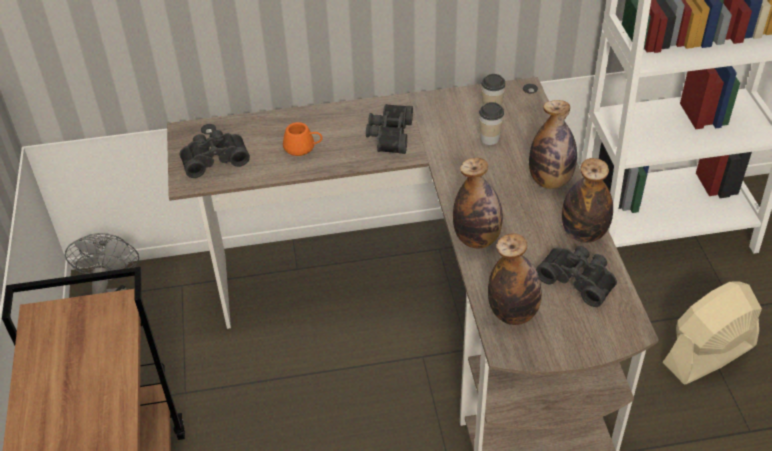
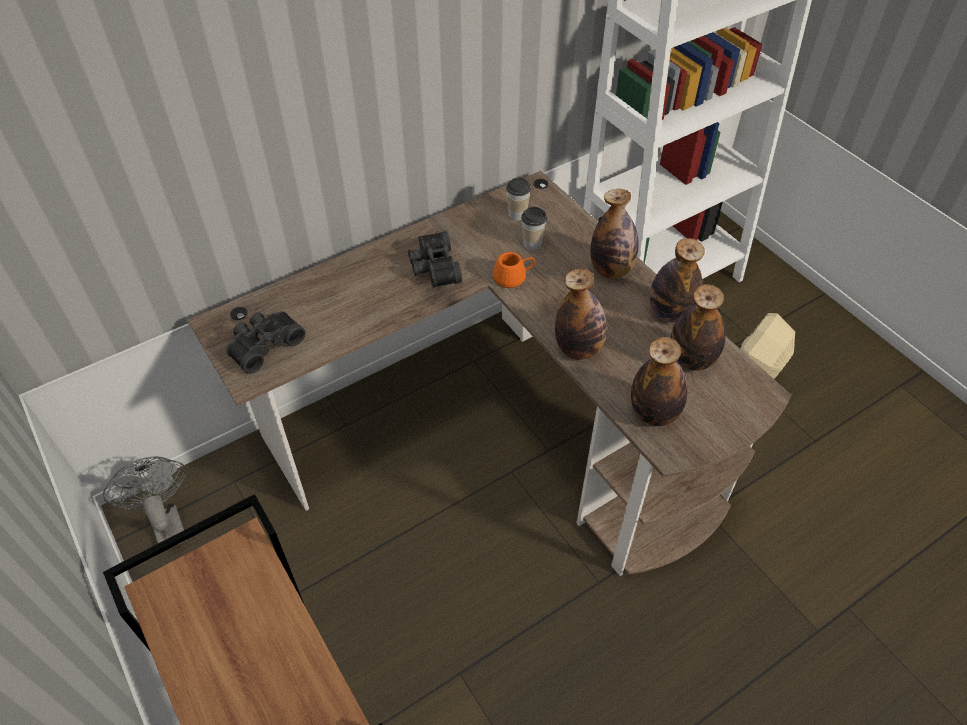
camera: 25 degrees left, 5 degrees up
orange mug [283,122,322,156] -> orange mug moved to [493,252,535,288]
black binoculars [536,246,617,307] -> bottle [671,284,726,371]

